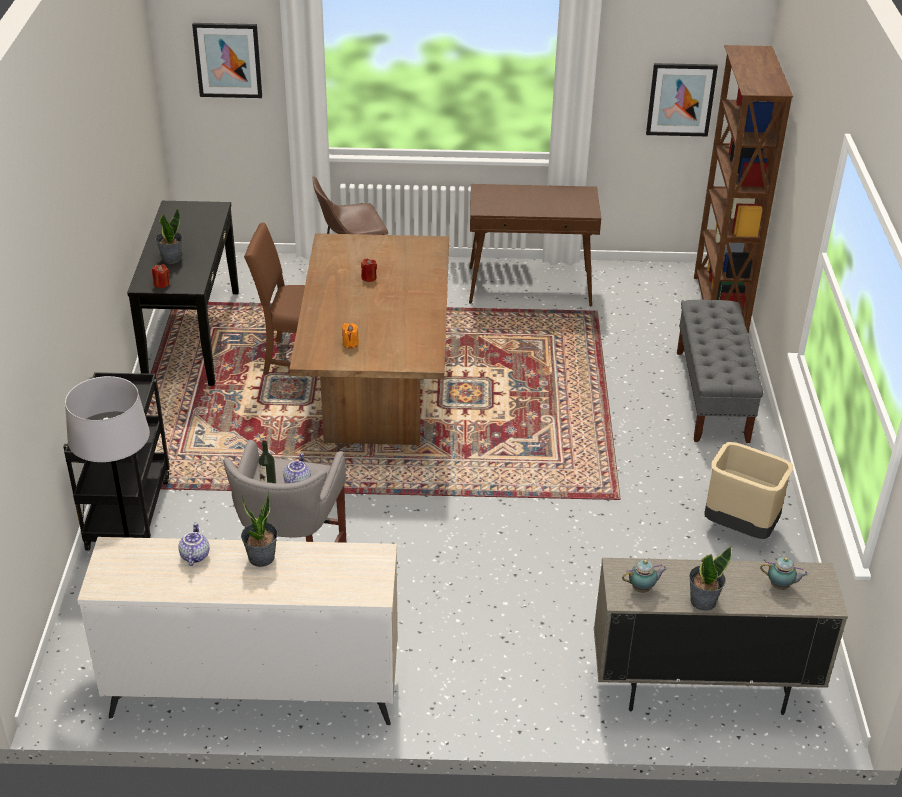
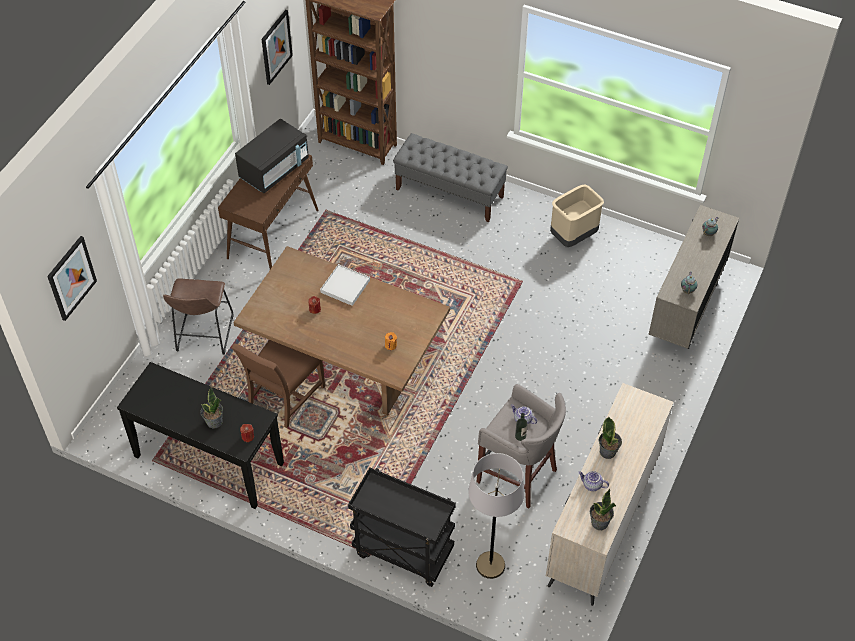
camera: 65 degrees left, 15 degrees up
potted plant [689,546,732,611] -> potted plant moved to [590,489,616,530]
none -> black microwave [235,119,309,193]
none -> white tray [320,264,370,306]

